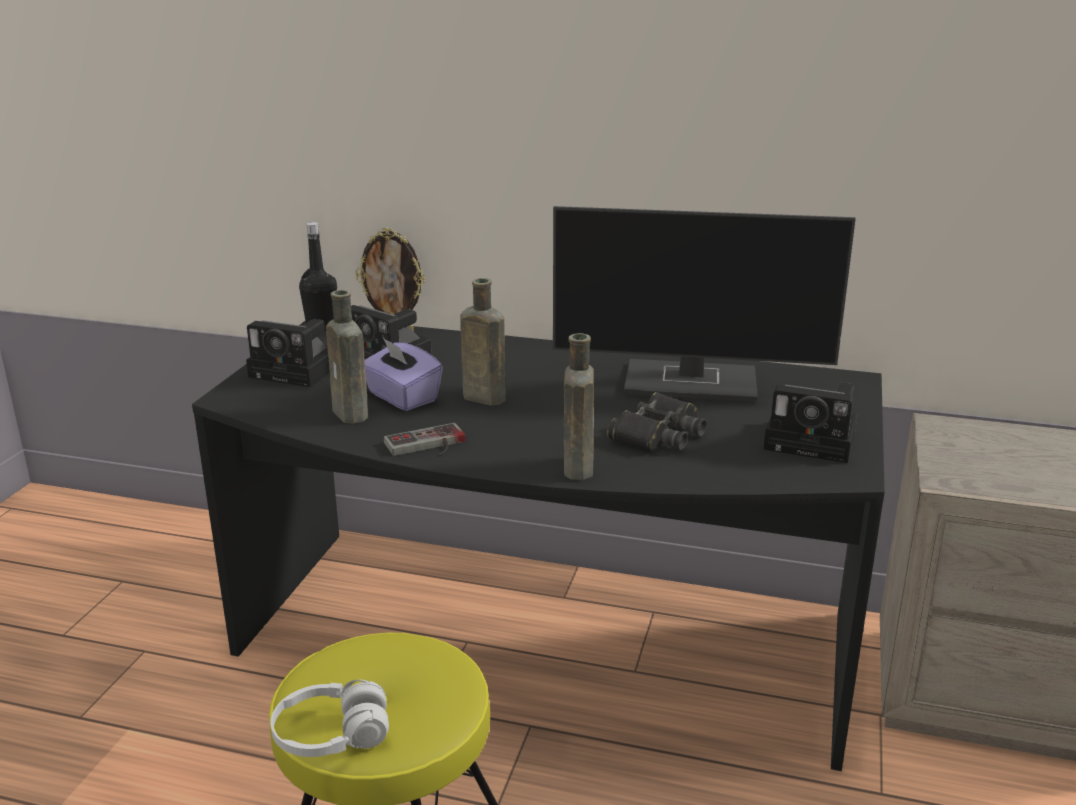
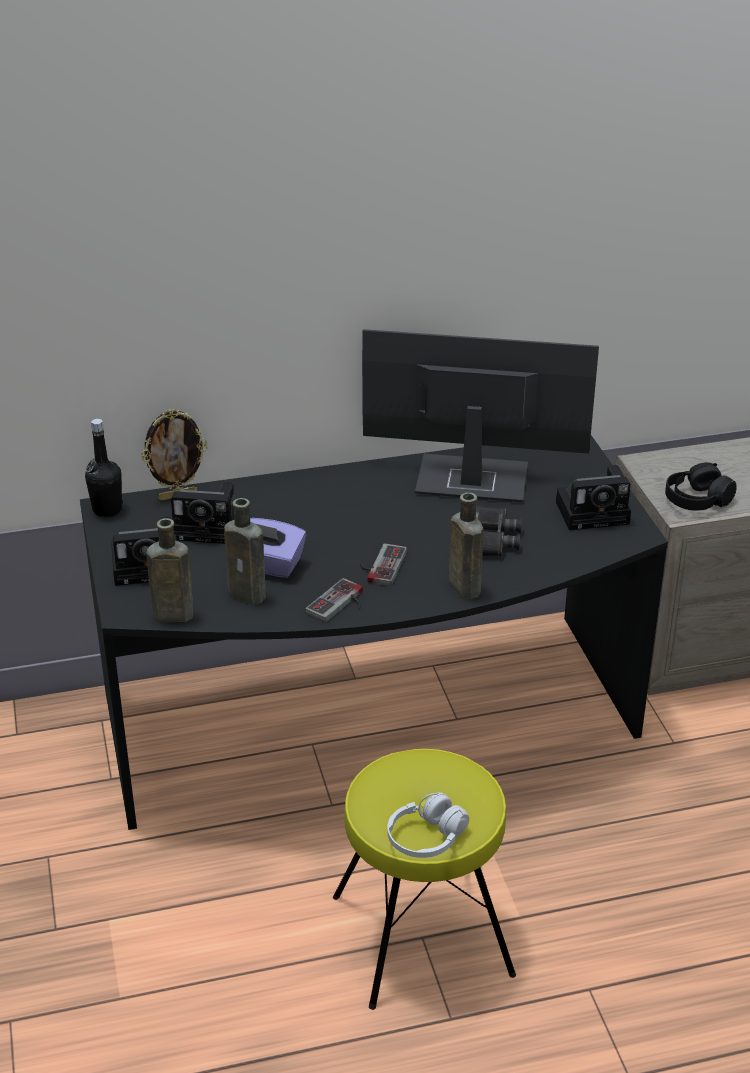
camera: 30 degrees left, 10 degrees up
brown bottle [460,278,505,405] -> brown bottle moved to [147,518,194,622]
monitor [553,206,856,402] -> monitor turned 150 degrees counterclockwise [362,329,599,502]
none -> game controller [360,543,407,586]
none -> black headphones [665,462,737,511]

